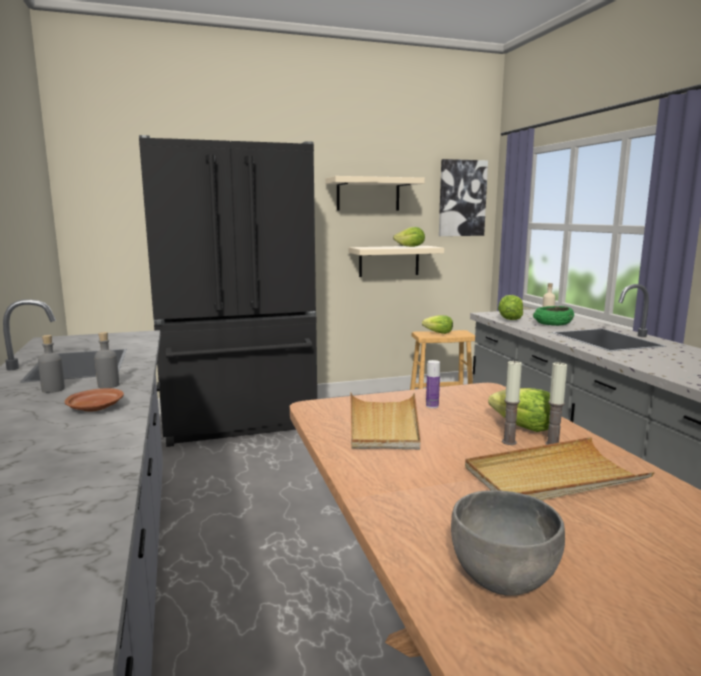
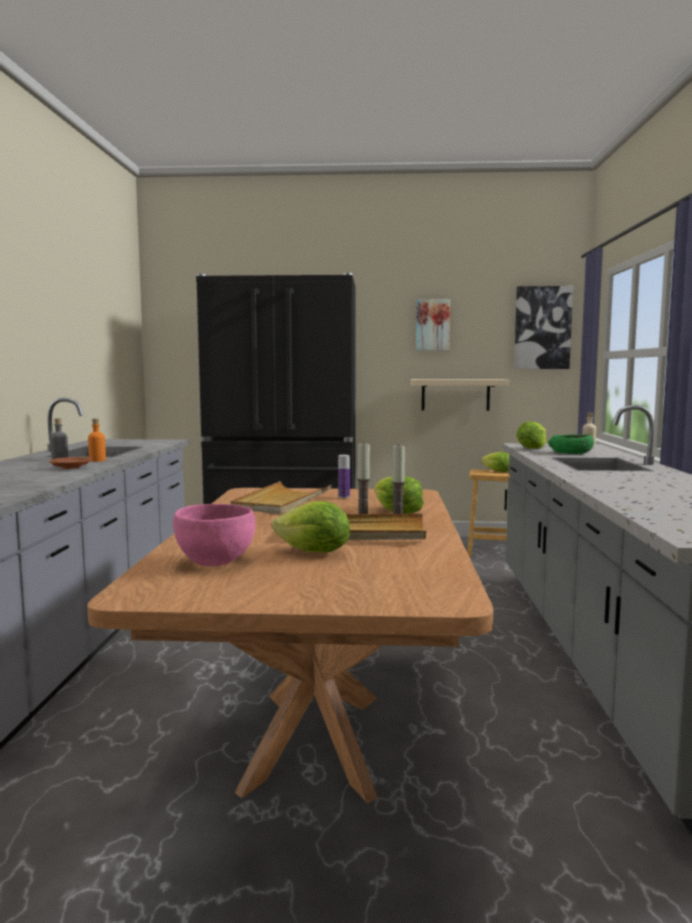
camera: 20 degrees right, 5 degrees down
grey bottle [94,332,119,388] -> orange bottle [88,419,106,462]
beige shelf [325,176,425,210] -> picture [416,299,450,351]
lettuce [393,227,425,247] -> lettuce moved to [272,501,350,553]
grey bowl [451,490,565,596] -> pink bowl [173,504,255,566]

